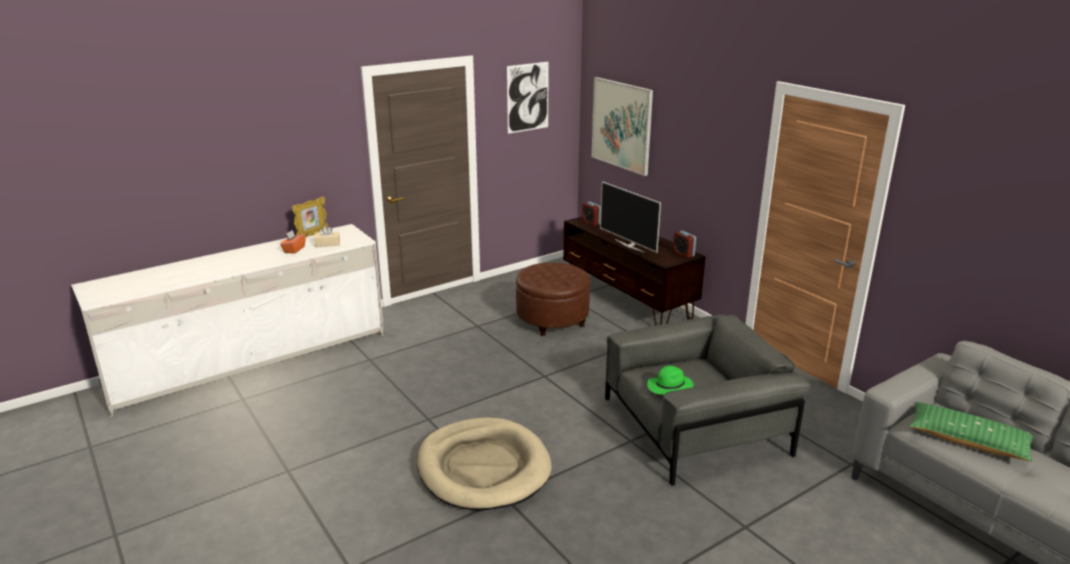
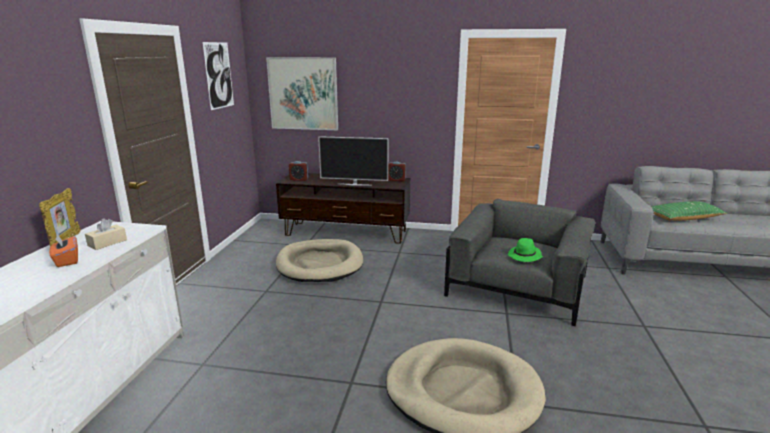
camera: 45 degrees left, 5 degrees down
brown ottoman [516,263,590,336] -> beige dog bed [276,239,363,282]

